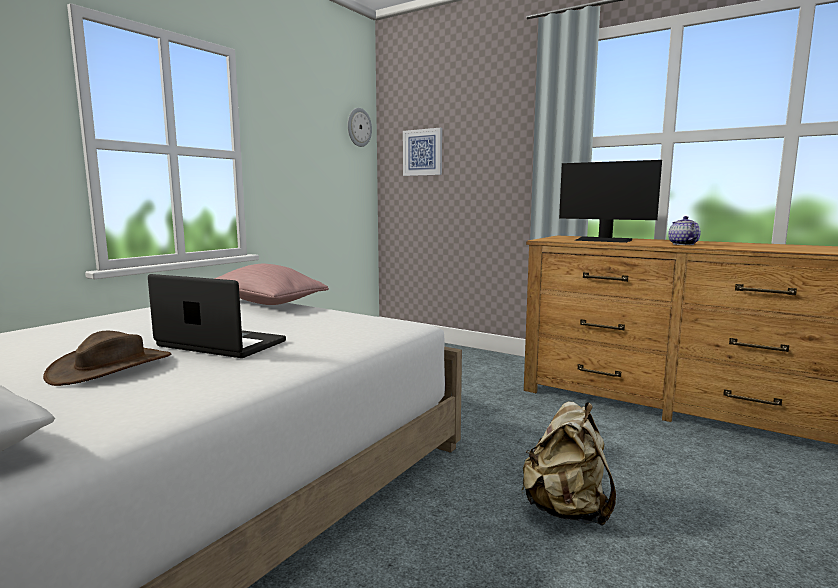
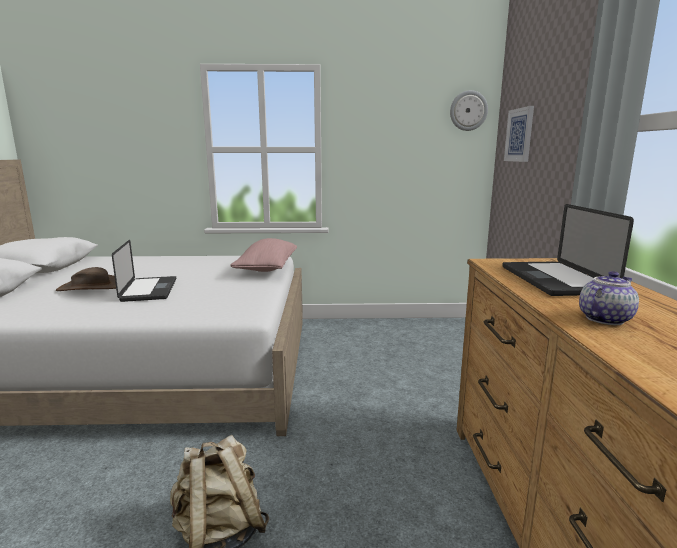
camera: 55 degrees right, 5 degrees up
monitor [559,160,662,243] -> laptop [502,204,634,296]

